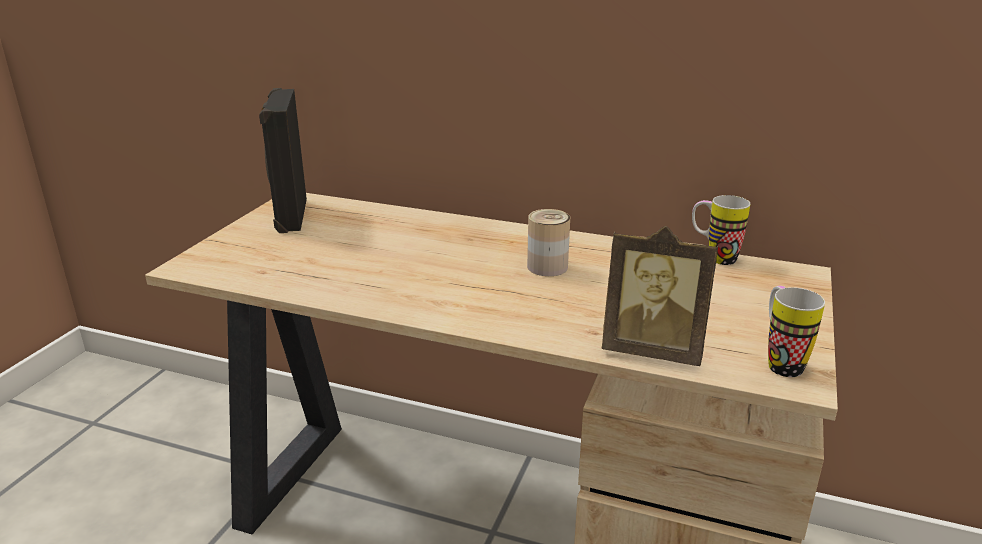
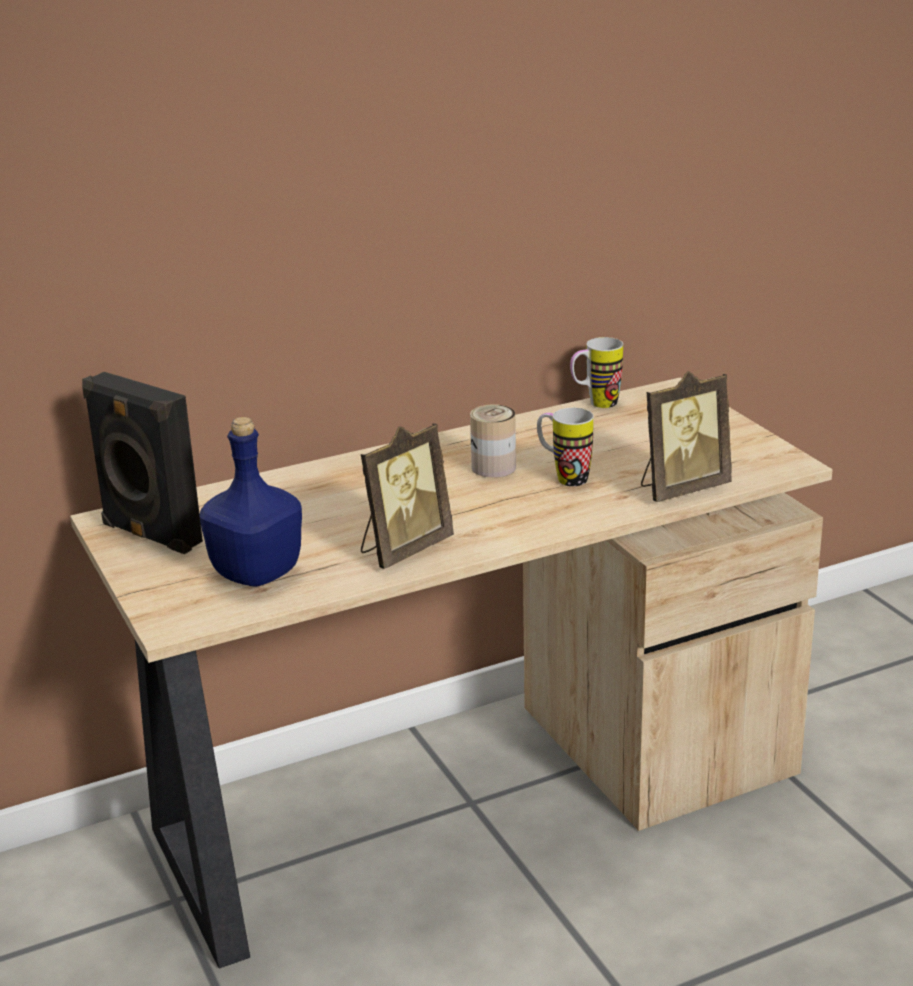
camera: 45 degrees left, 0 degrees up
mug [768,286,825,377] -> mug moved to [537,408,594,486]
none -> blue bottle [199,417,302,587]
none -> picture frame [361,423,454,569]

